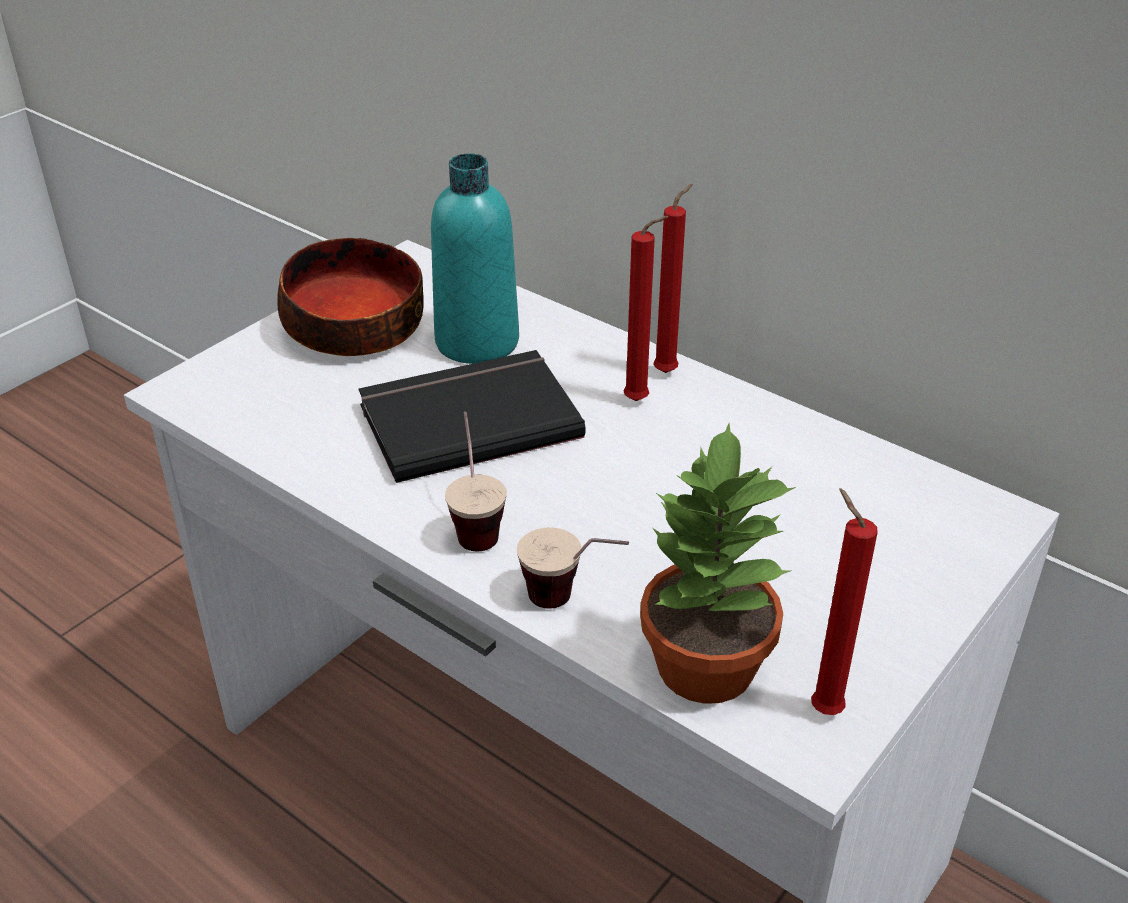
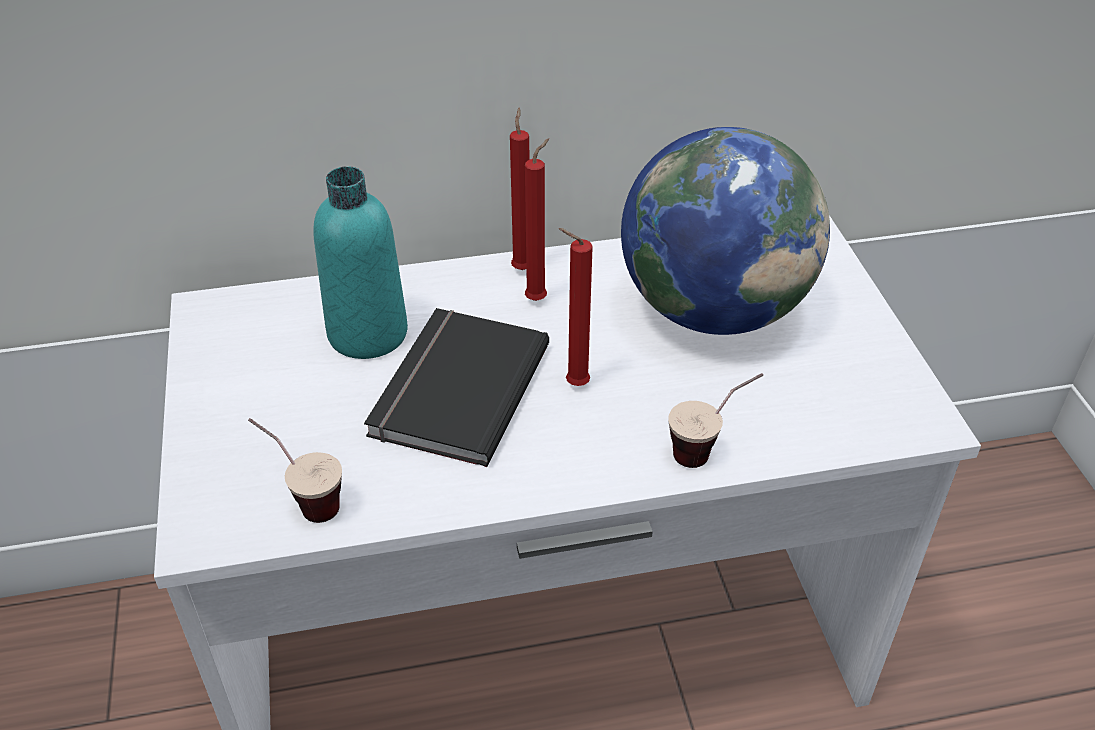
camera: 50 degrees left, 5 degrees up
bowl [277,238,424,356] -> none
cup [445,412,507,551] -> cup moved to [248,418,342,523]
potted plant [640,423,796,704] -> none
red candle [811,488,878,715] -> red candle moved to [558,228,593,386]
none -> globe [621,127,830,335]

